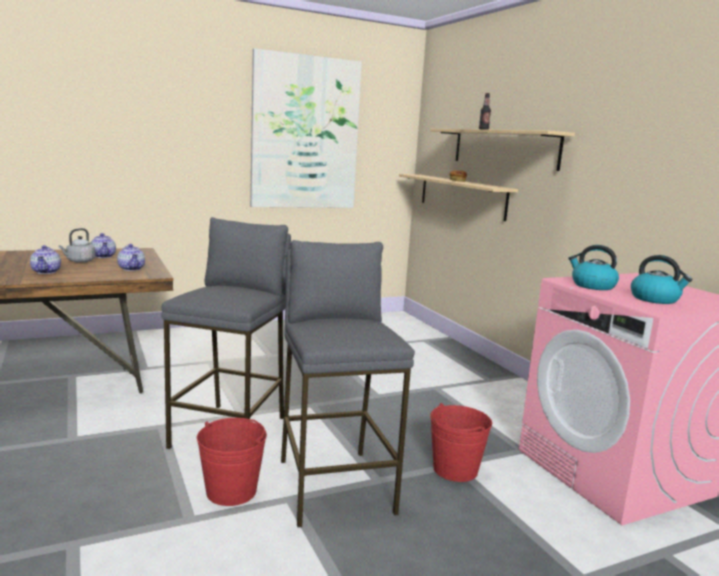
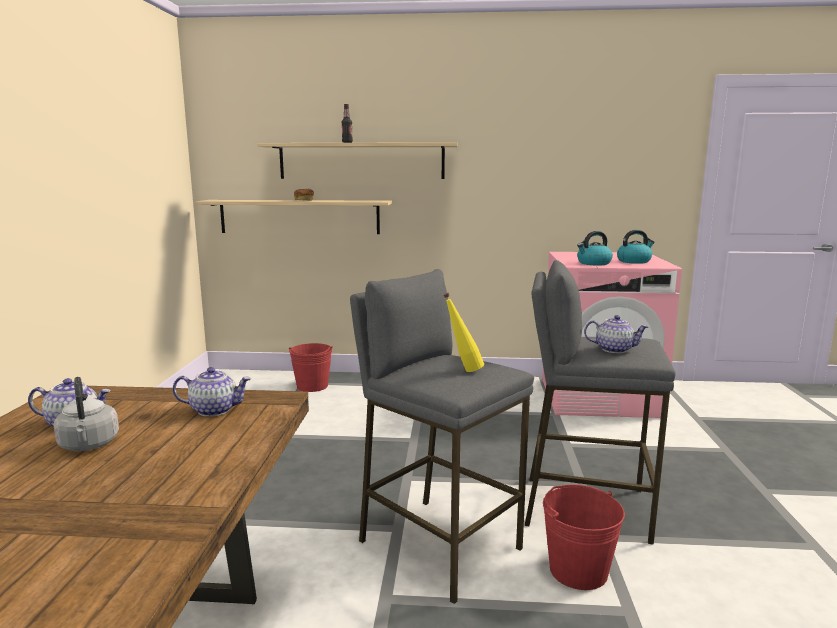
camera: 60 degrees left, 0 degrees up
teapot [30,245,61,274] -> teapot moved to [584,315,649,353]
picture [250,48,362,208] -> none
red bucket [430,403,492,482] -> red bucket moved to [289,343,333,392]
none -> yellow bottle [444,293,484,372]

